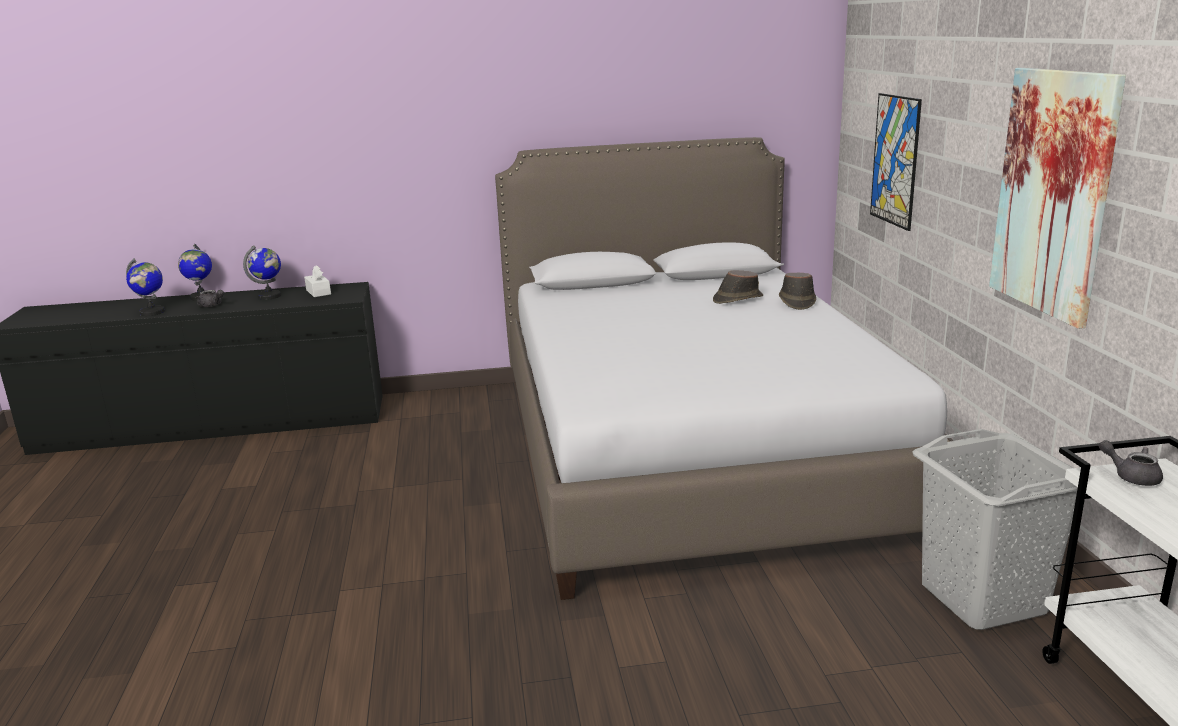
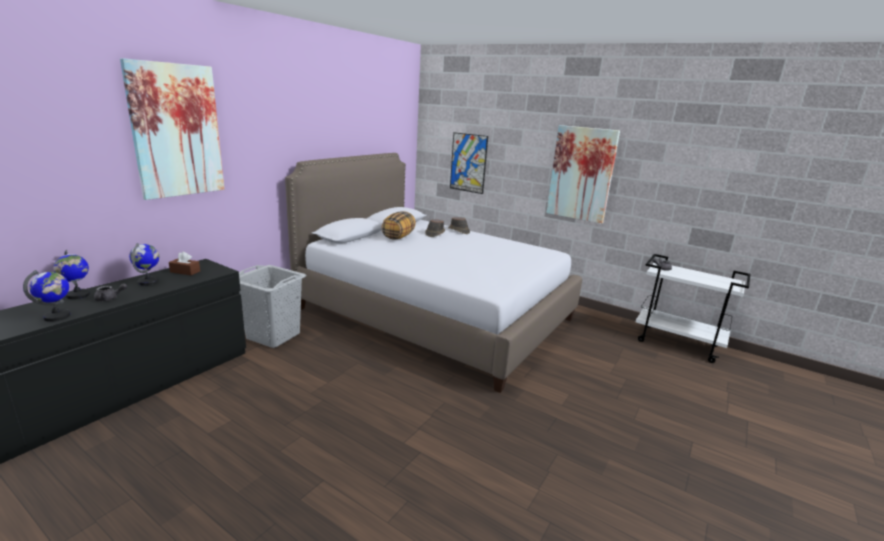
camera: 50 degrees left, 0 degrees up
white tissue box [304,265,331,297] -> brown tissue box [169,252,200,275]
grey laundry basket [912,429,1078,630] -> grey laundry basket moved to [239,265,306,348]
none -> picture [120,58,224,200]
none -> pillow [381,211,416,240]

